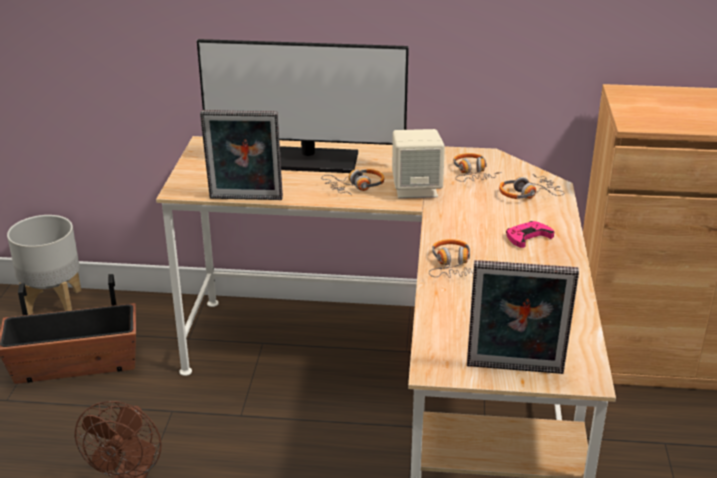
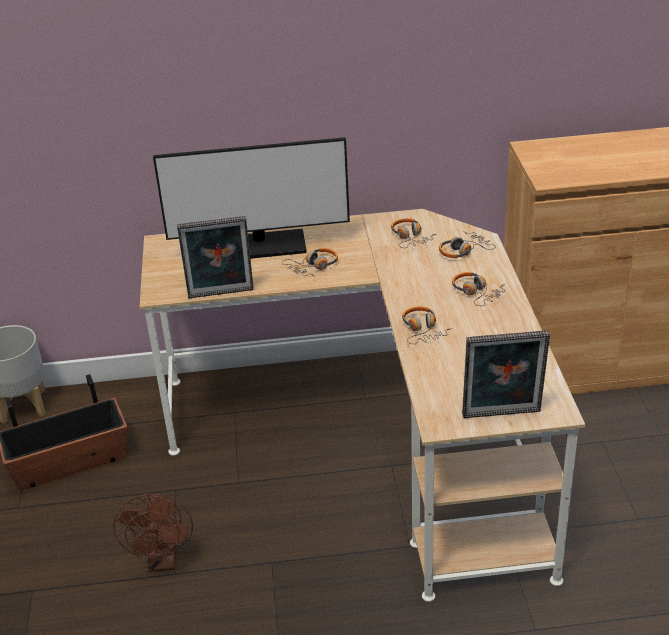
camera: 10 degrees left, 5 degrees up
beige speaker [392,129,445,199] -> none
pink game controller [506,221,554,248] -> headphones [452,272,505,306]

